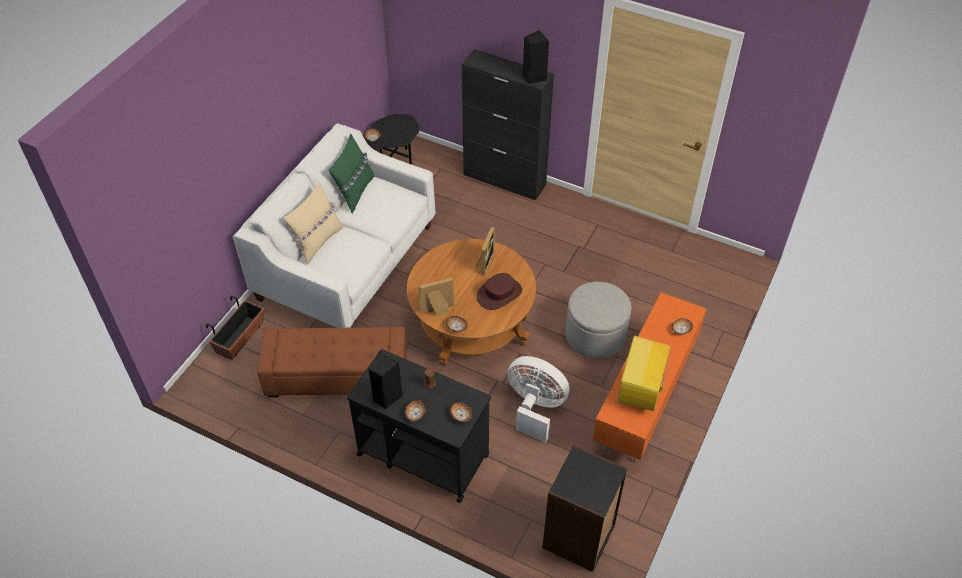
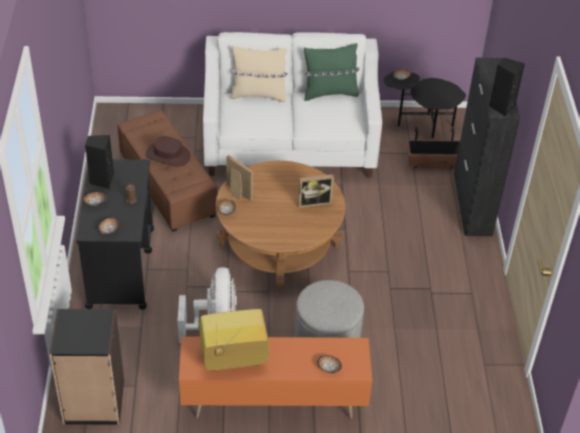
camera: 60 degrees right, 5 degrees down
planter [206,295,265,360] -> planter moved to [407,127,460,169]
brown hat [477,273,522,310] -> brown hat moved to [146,136,191,167]

